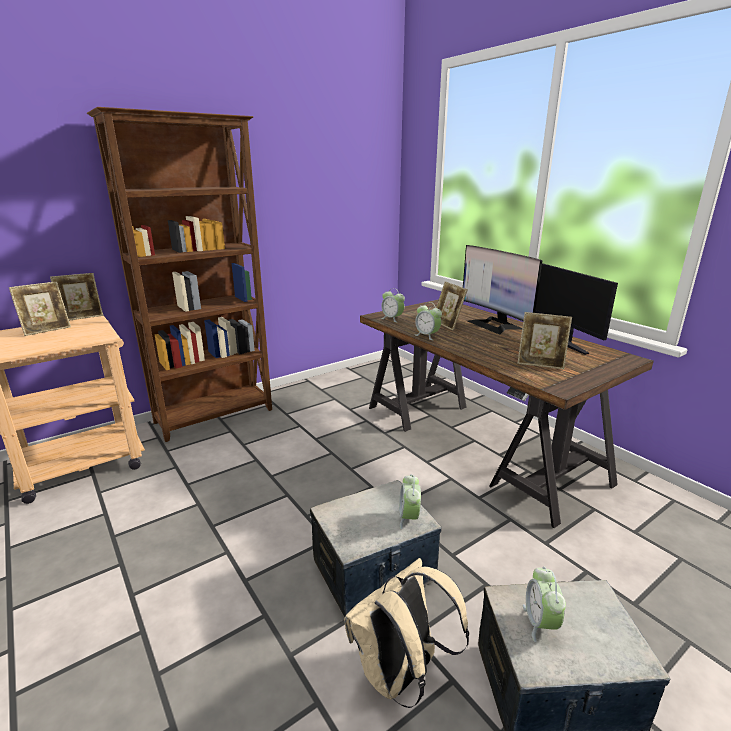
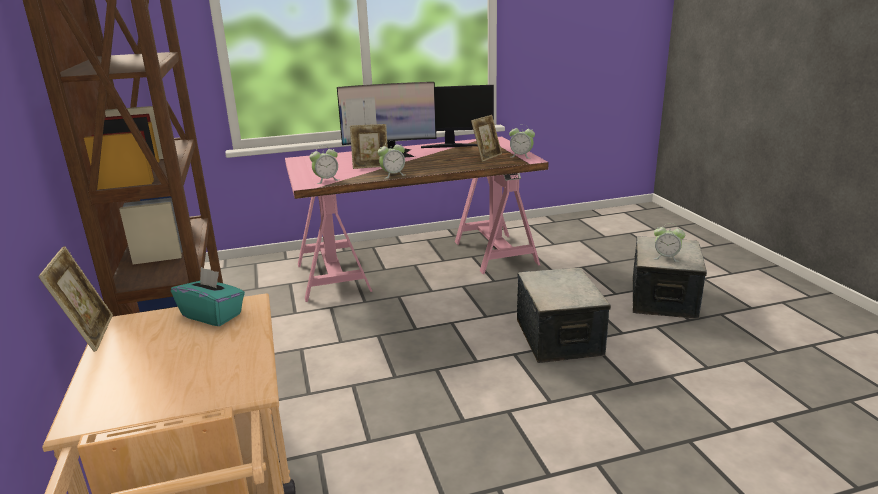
camera: 70 degrees left, 0 degrees up
picture frame [9,282,71,336] -> none
beige backpack [344,558,469,708] -> none
brown desk [360,299,654,528] -> pink desk [285,137,549,302]
alarm clock [399,474,421,530] -> alarm clock moved to [509,124,535,159]
none -> turquoise tissue box [171,267,245,326]

